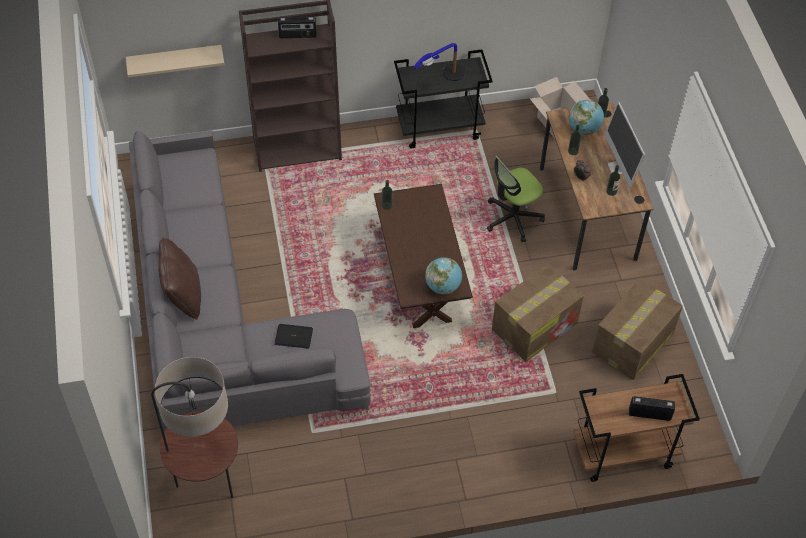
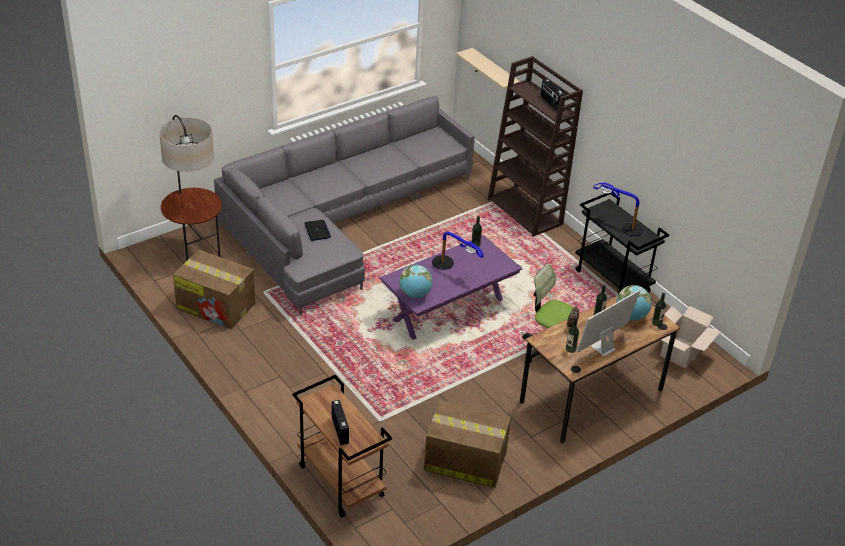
camera: 65 degrees right, 15 degrees down
brown pillow [158,238,201,320] -> none
brown coffee table [374,184,473,328] -> purple coffee table [379,235,523,340]
cardboard box [492,264,584,362] -> cardboard box moved to [173,250,255,329]
none -> table lamp [432,232,484,270]

